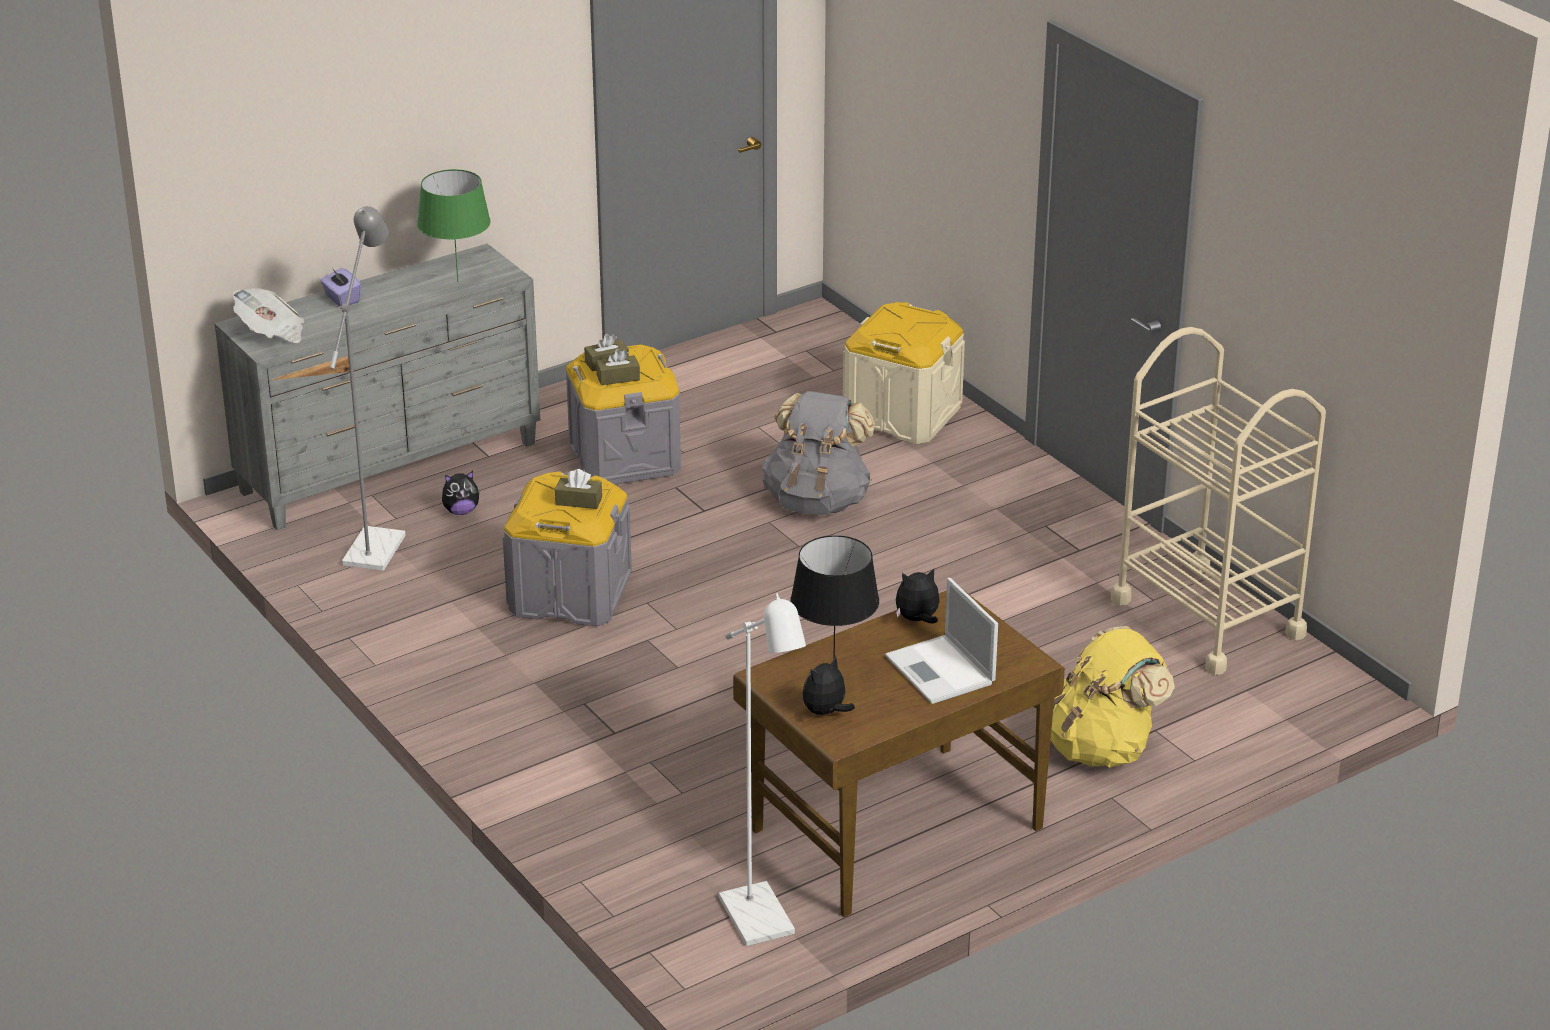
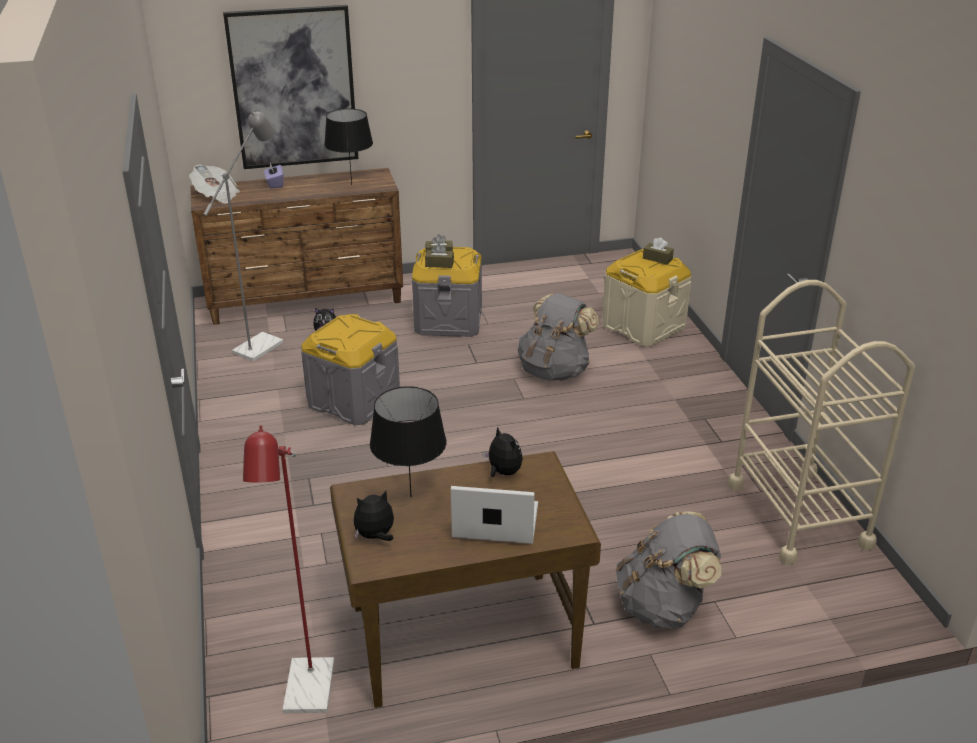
camera: 20 degrees right, 0 degrees up
grey dresser [214,243,540,530] -> brown dresser [190,168,403,325]
green table lamp [417,169,491,282] -> black table lamp [324,108,373,185]
brown tissue box [555,469,602,509] -> brown tissue box moved to [643,238,674,264]
white floor lamp [719,593,806,946] -> red floor lamp [243,425,334,713]
laptop [885,578,998,704] -> laptop turned 105 degrees clockwise [451,486,538,544]
plush toy [896,569,940,624] -> plush toy turned 45 degrees clockwise [483,427,523,477]
yellow backpack [1051,626,1175,768] -> grey backpack [616,511,721,629]
none -> picture [223,5,358,169]

